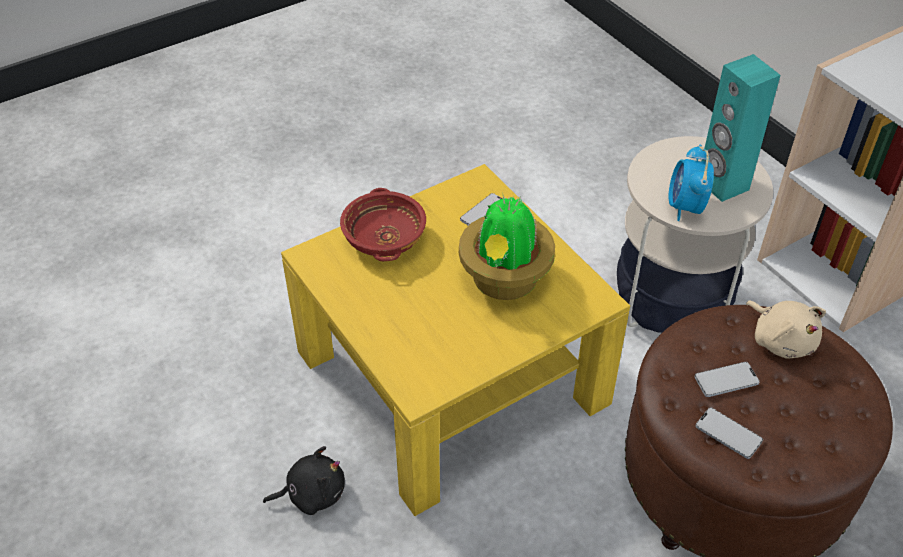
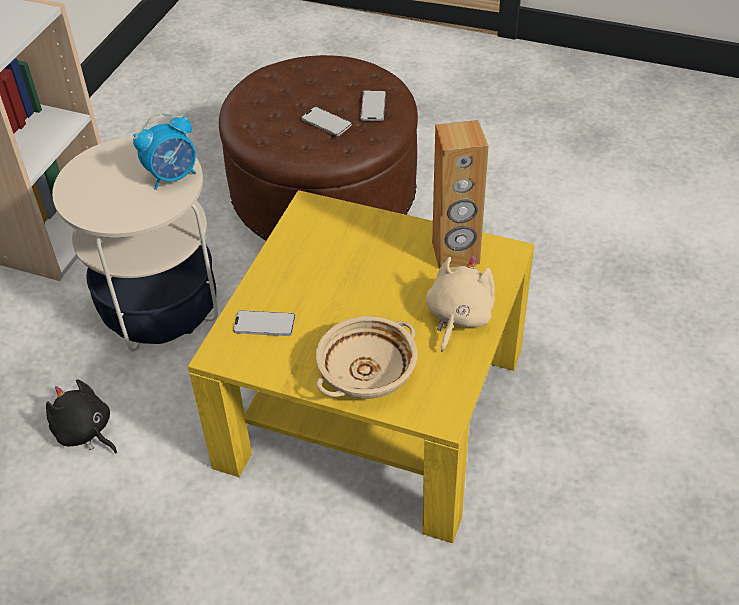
camera: 125 degrees left, 0 degrees up
black plush toy [263,446,345,515] -> black plush toy moved to [46,379,117,453]
red bowl [340,188,426,261] -> beige bowl [316,316,417,399]
potted plant [459,195,555,300] -> none
turquoise speaker [702,54,780,202] -> none
beige plush toy [746,300,826,359] -> beige plush toy moved to [426,256,495,352]
none -> brown speaker [432,120,489,269]

